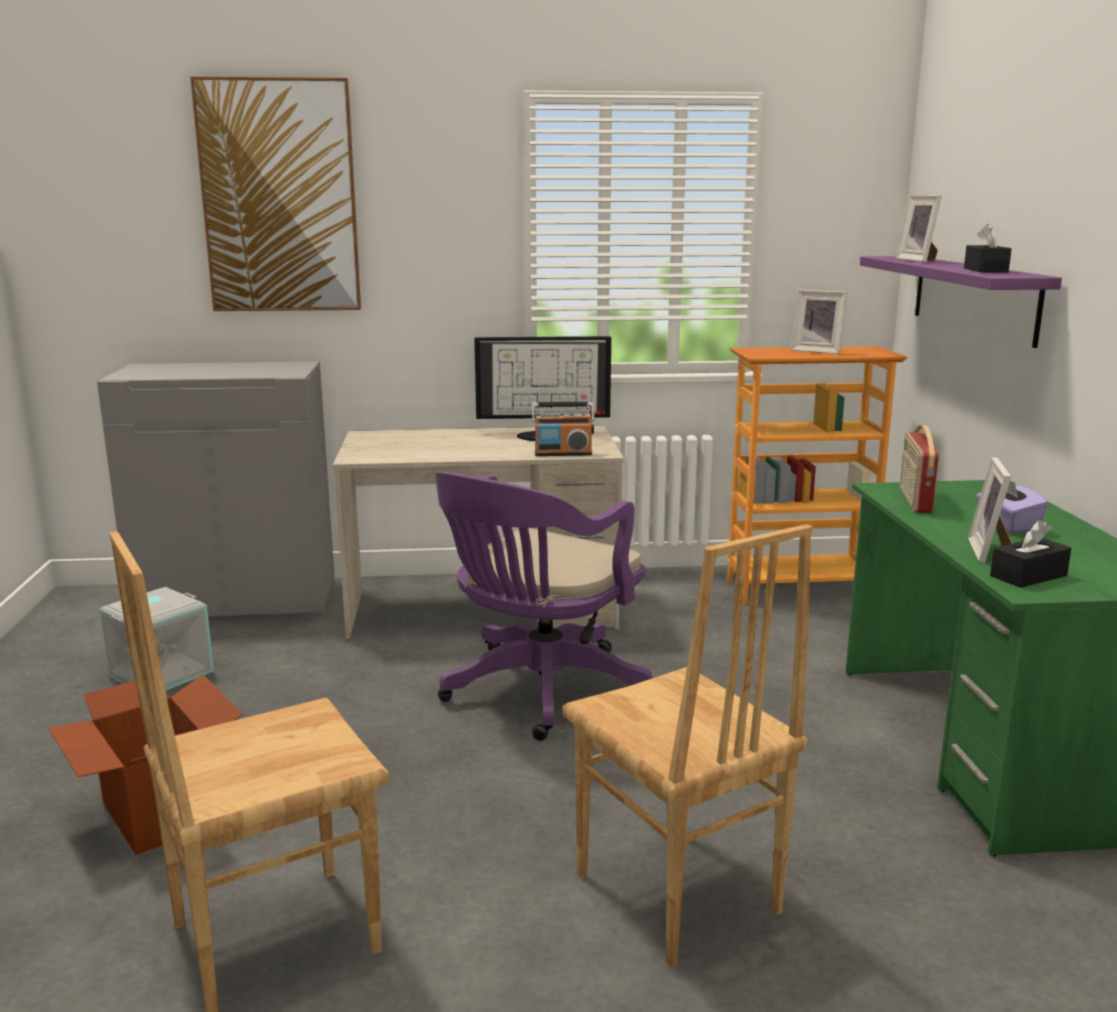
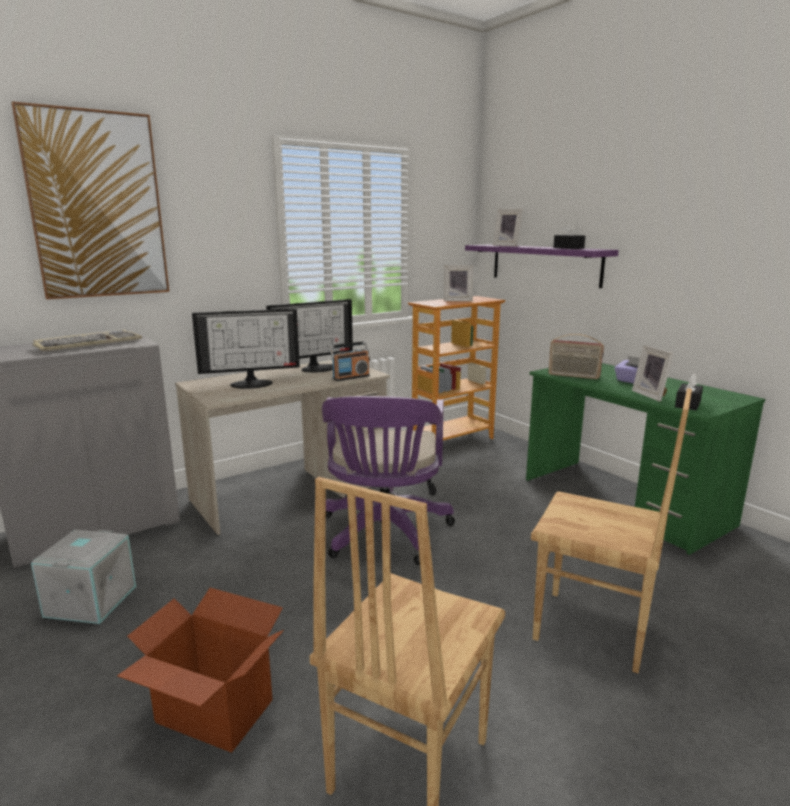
camera: 30 degrees left, 0 degrees up
radio [900,425,939,513] -> radio turned 45 degrees counterclockwise [548,334,604,379]
none -> keyboard [32,330,142,351]
none -> monitor [192,309,300,389]

